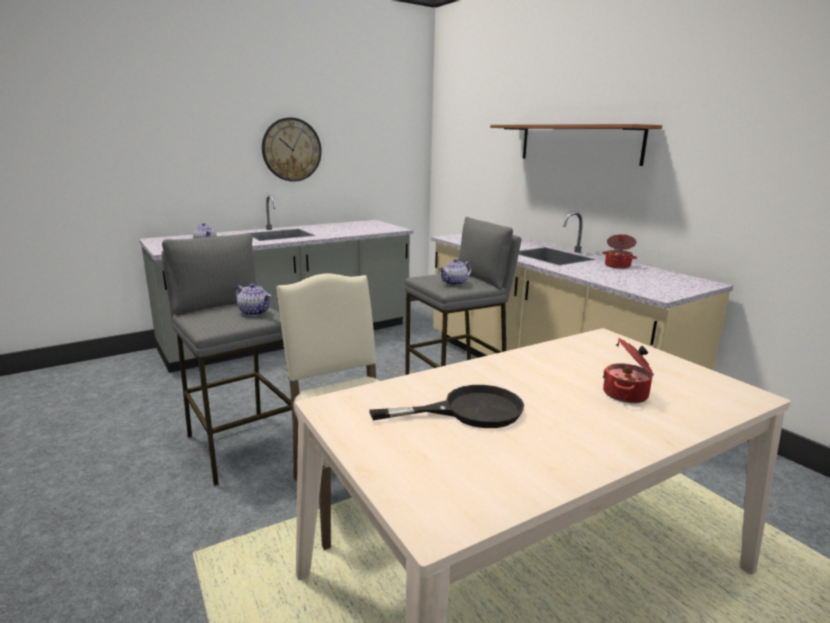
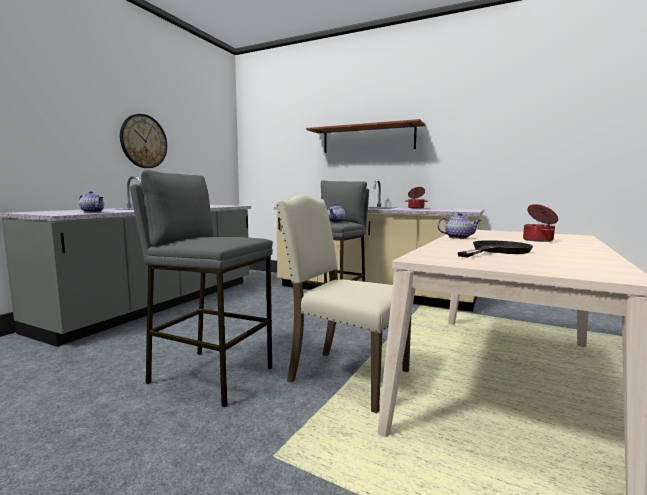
camera: 30 degrees left, 10 degrees down
teapot [235,283,271,316] -> teapot moved to [437,213,481,239]

